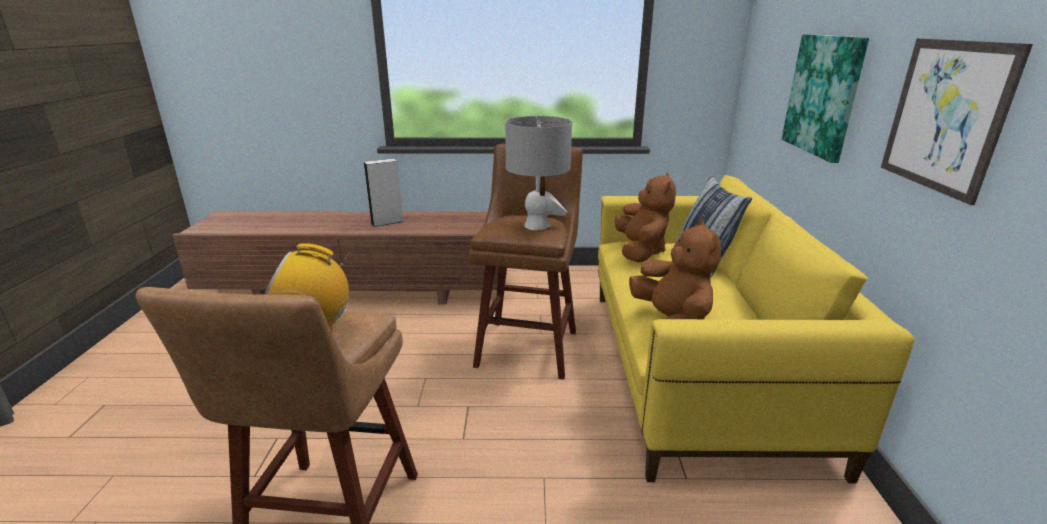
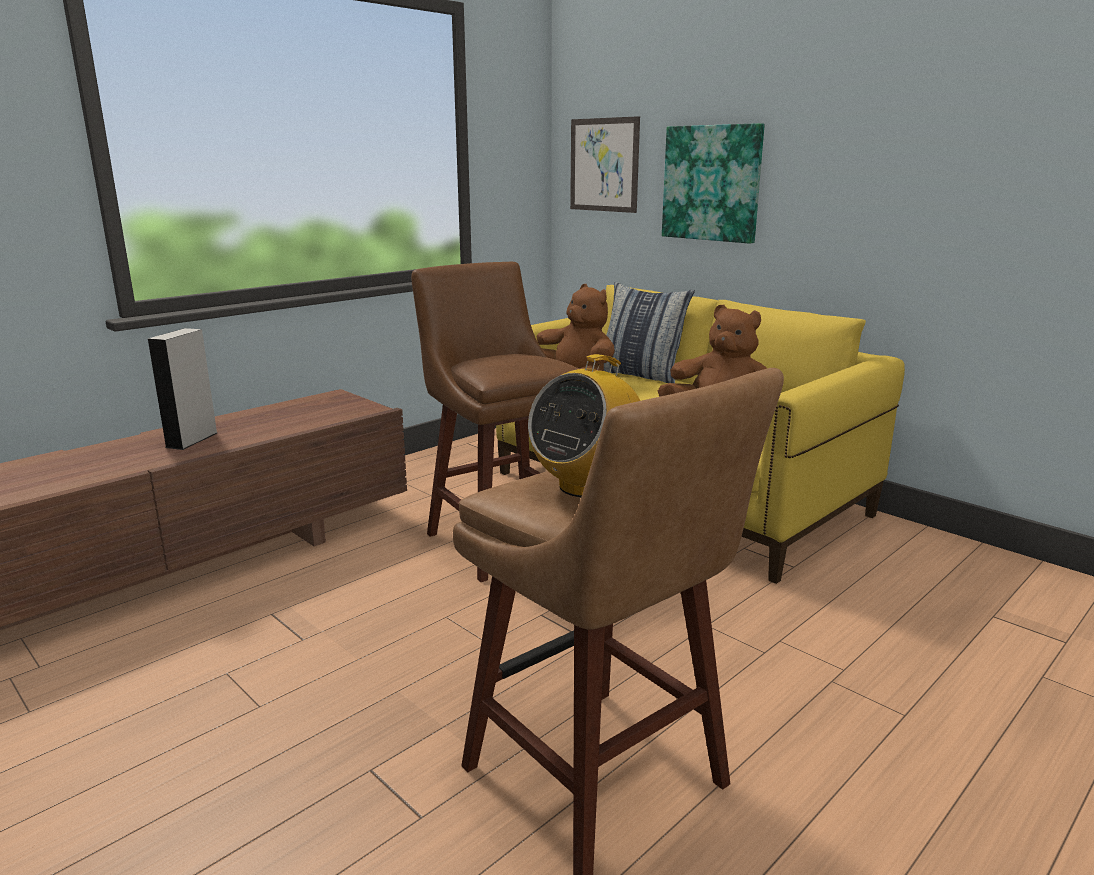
camera: 45 degrees left, 5 degrees down
grey table lamp [505,116,572,230] -> none
picture [881,38,1033,205] -> picture moved to [570,116,640,213]

